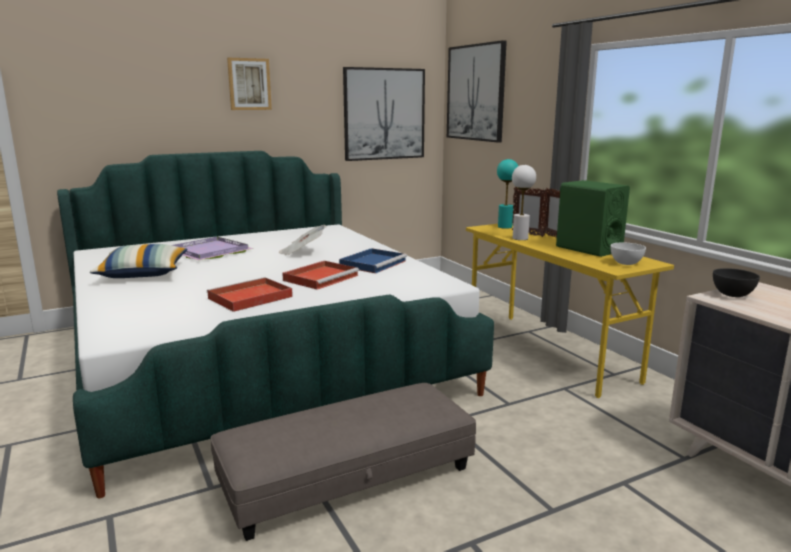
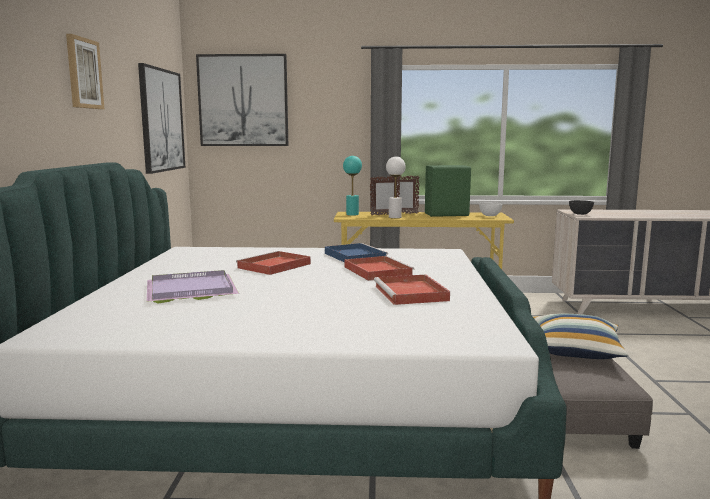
camera: 60 degrees left, 5 degrees down
pillow [90,244,188,278] -> pillow moved to [533,314,628,359]
newspaper [279,225,326,255] -> red tray [236,251,311,275]

